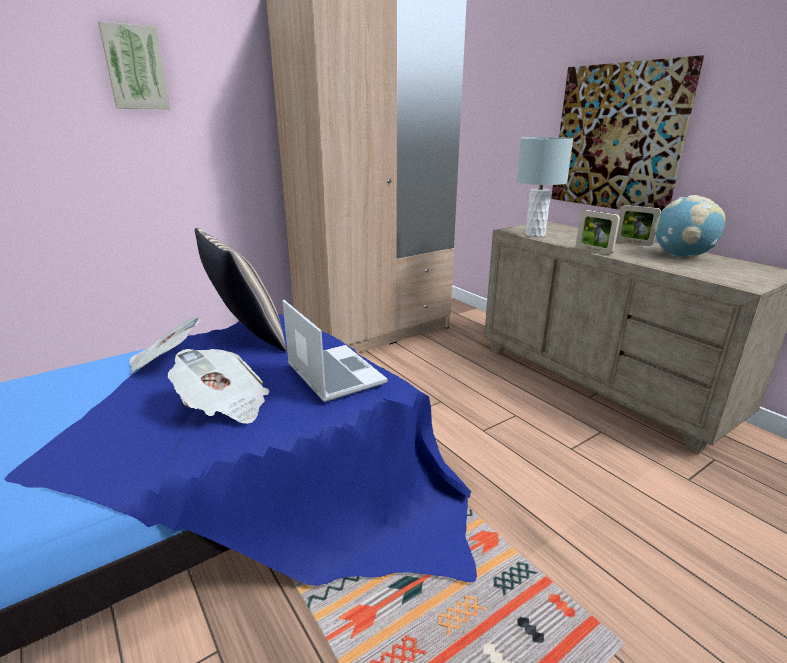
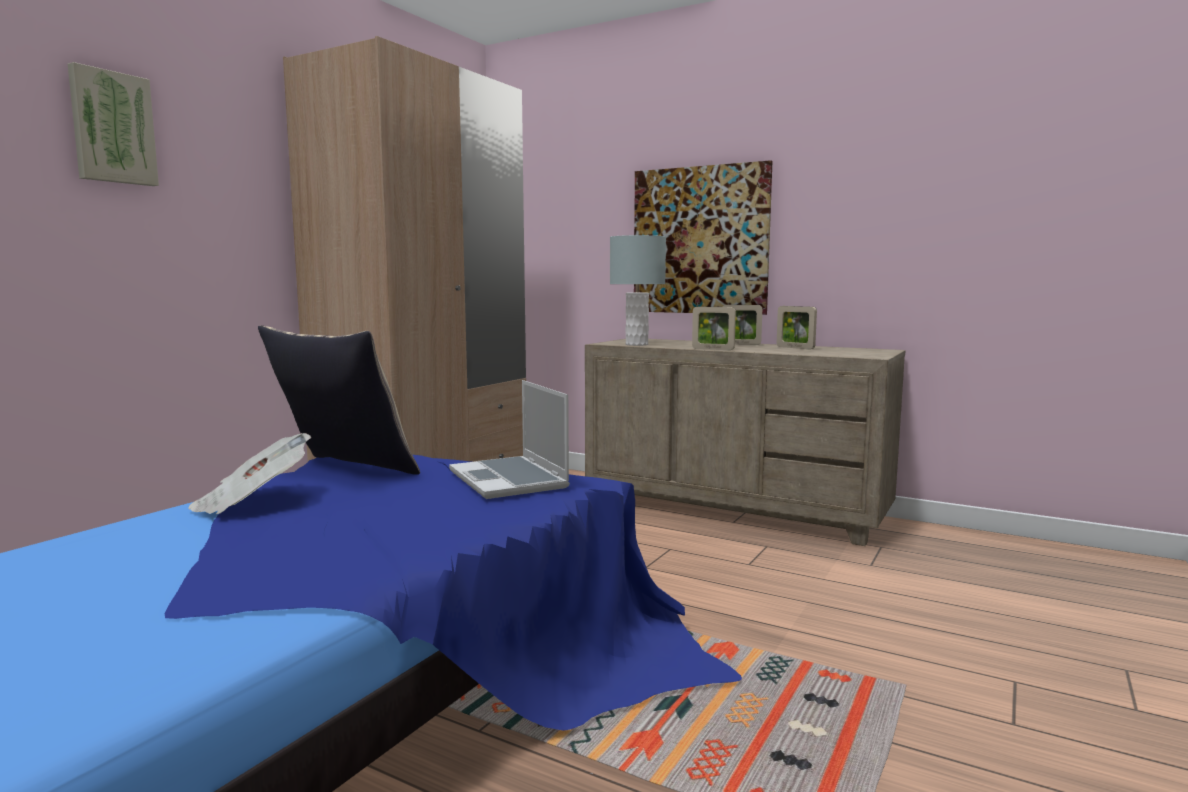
camera: 25 degrees left, 15 degrees down
newspaper [168,349,270,424] -> none
laptop [282,300,388,402] -> laptop turned 150 degrees counterclockwise [449,380,570,499]
globe [654,195,726,257] -> picture frame [777,306,817,349]

